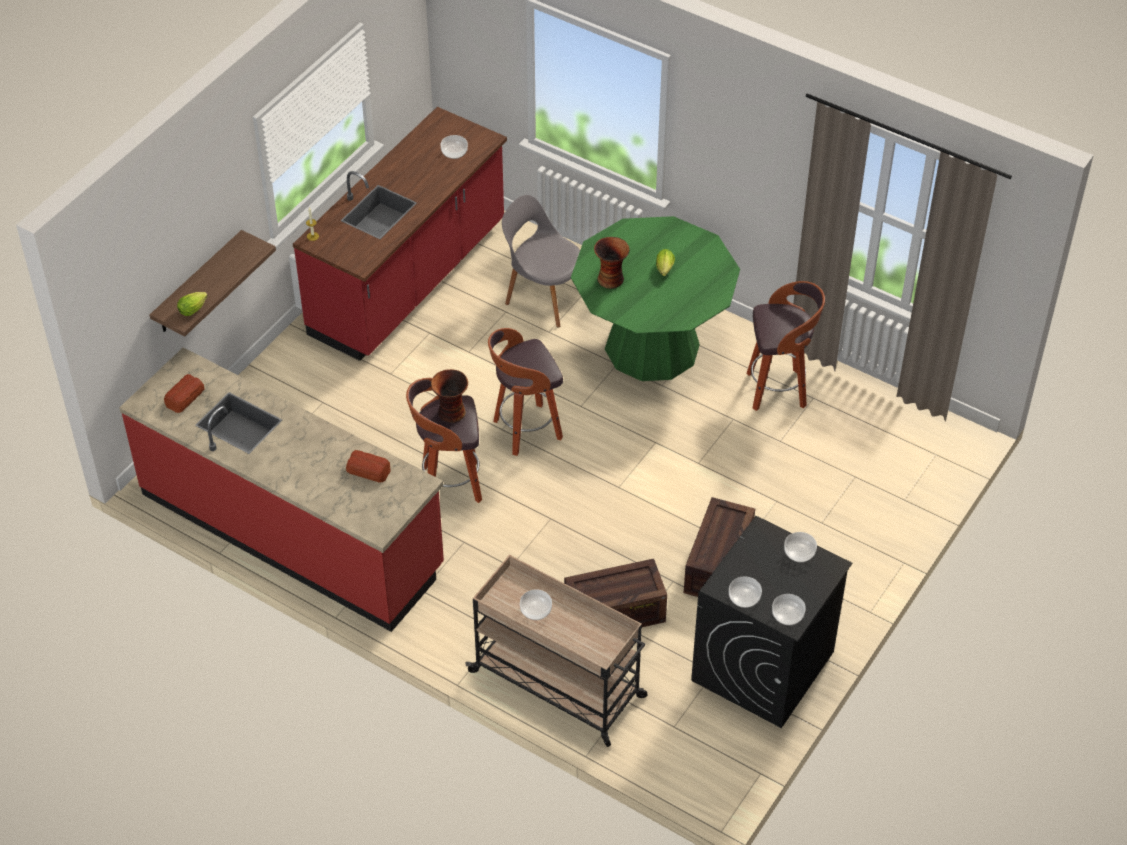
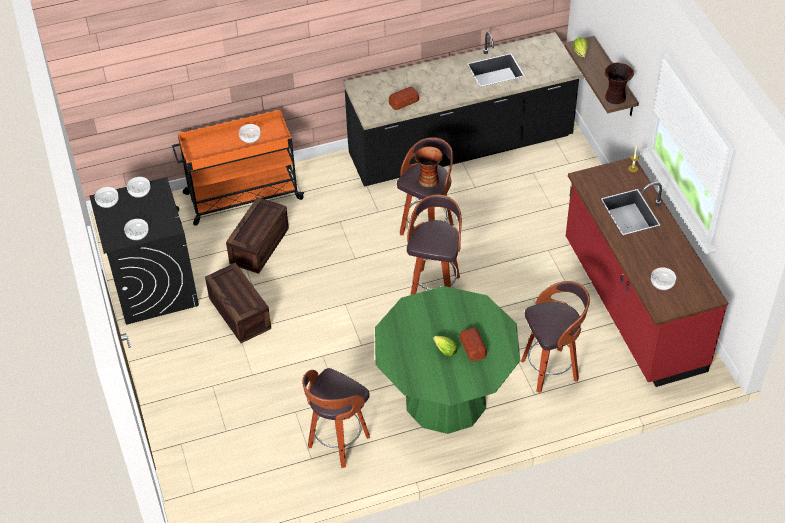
camera: 130 degrees right, 0 degrees up
red counter [119,347,444,632] -> black counter [343,32,582,187]
bread [164,374,205,413] -> bread moved to [460,328,487,361]
beige cart [466,555,647,747] -> orange cart [172,110,305,226]
grey chair [502,195,580,328] -> stool [521,281,590,393]
vase [594,237,630,289] -> vase moved to [605,63,634,104]

